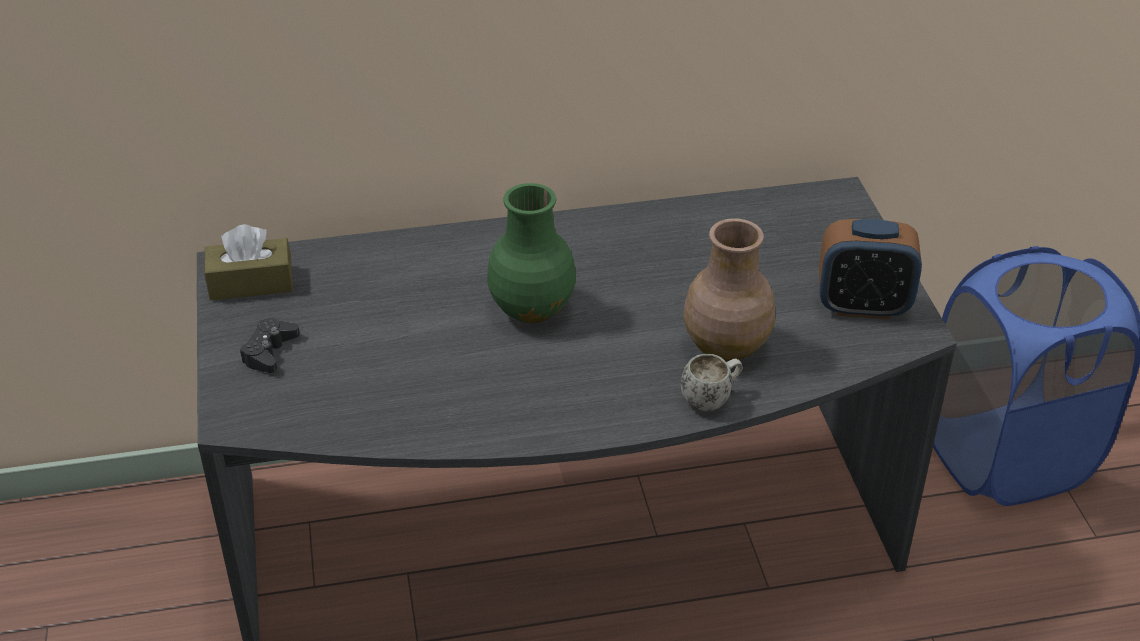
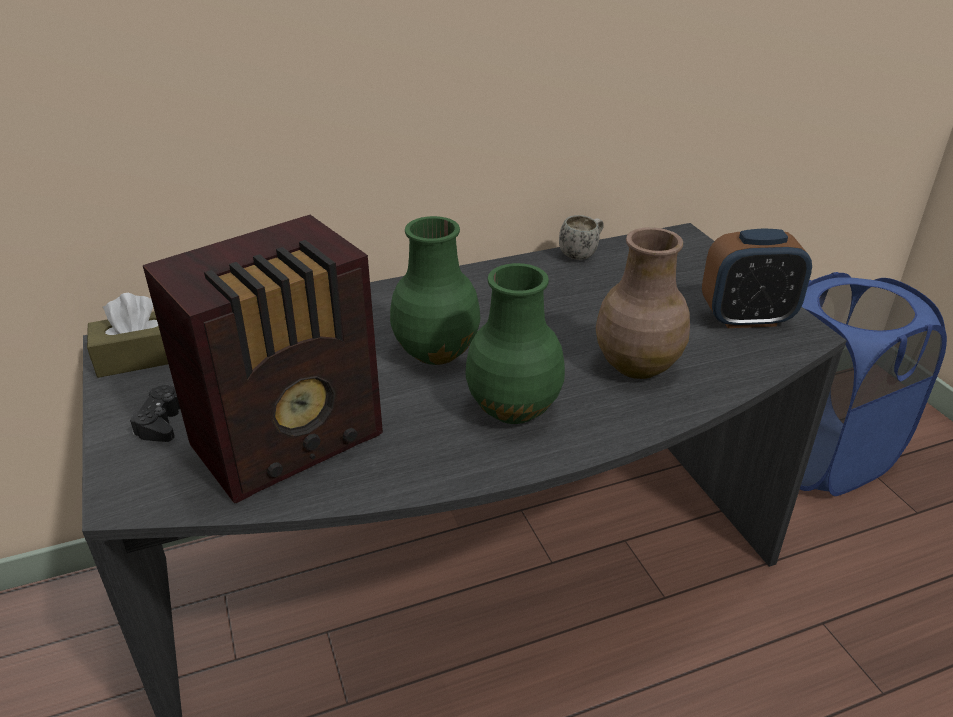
camera: 10 degrees left, 5 degrees down
white mug [681,354,743,411] -> white mug moved to [559,215,604,260]
none -> radio [143,215,383,503]
none -> green vase [465,263,565,424]

